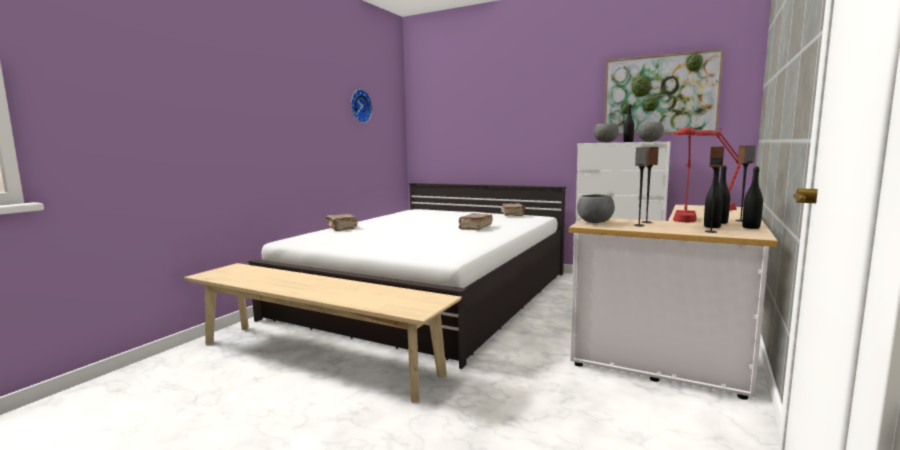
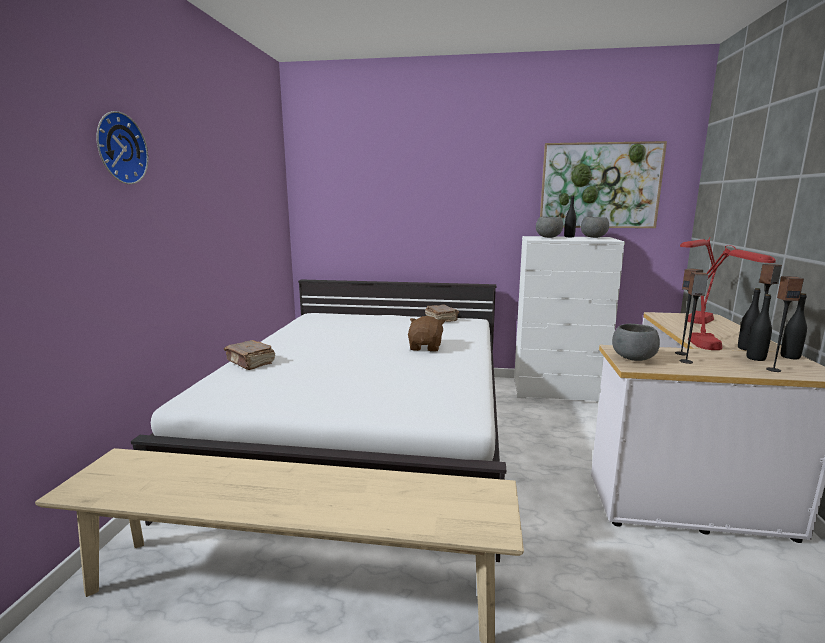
camera: 20 degrees left, 5 degrees up
wall clock [351,89,372,123] -> wall clock moved to [96,111,148,184]
brown book [459,213,493,230] -> brown plush toy [408,316,445,352]

